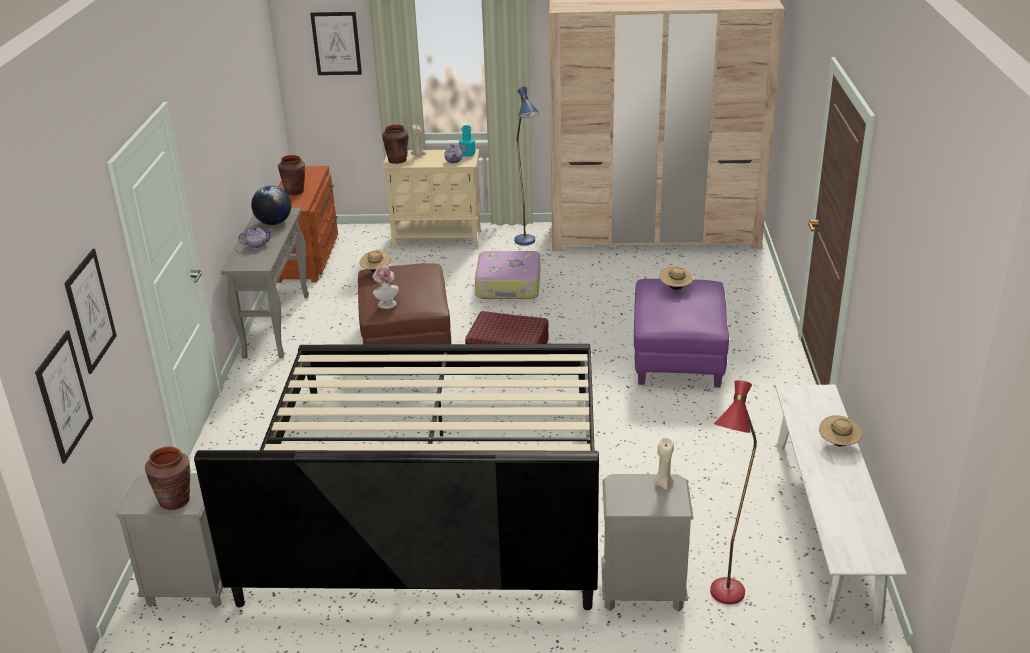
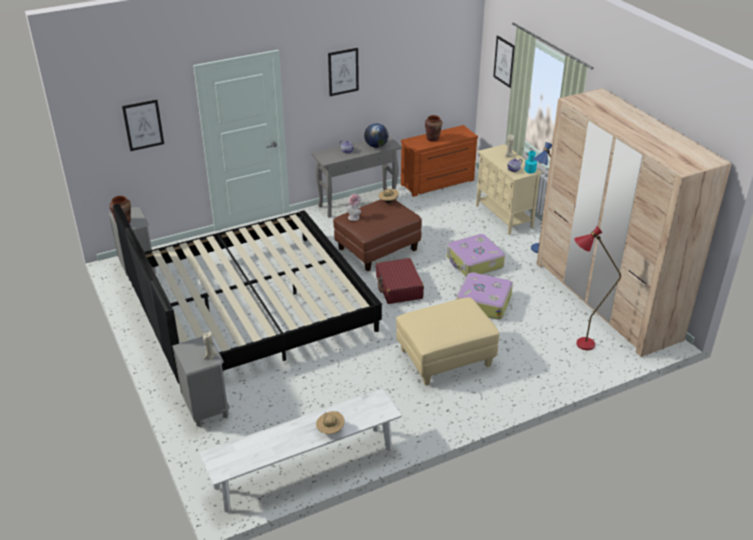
camera: 60 degrees right, 5 degrees up
picture [35,330,93,464] -> picture moved to [328,48,359,96]
brown vase [382,125,409,164] -> none
purple ottoman [634,279,729,388] -> beige ottoman [396,297,499,385]
beige hat [660,266,693,290] -> none
red floor lamp [710,380,757,604] -> red floor lamp moved to [575,226,621,350]
none -> suitcase [457,272,513,320]

